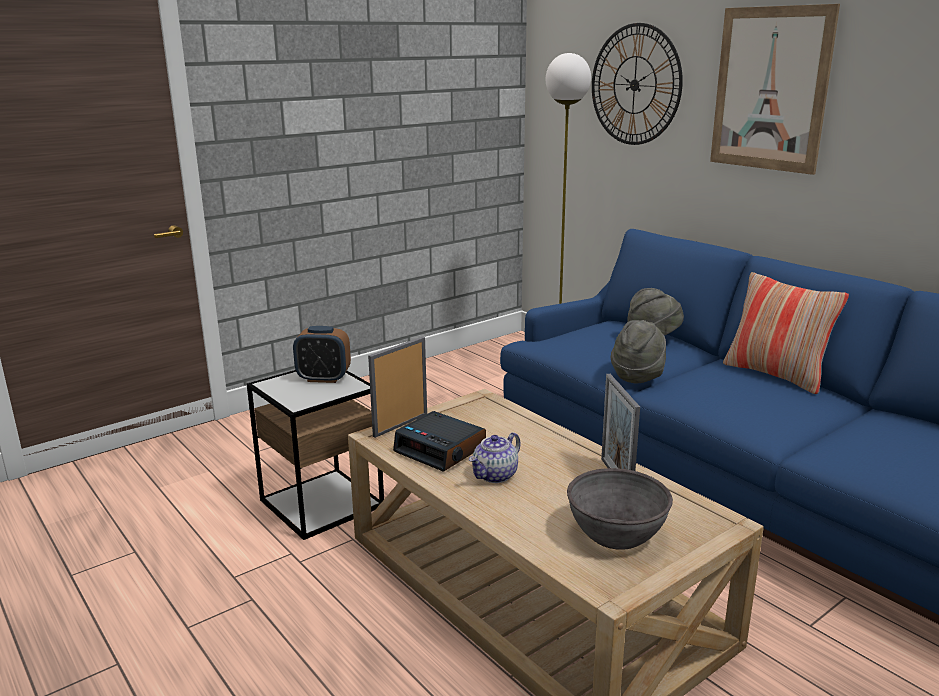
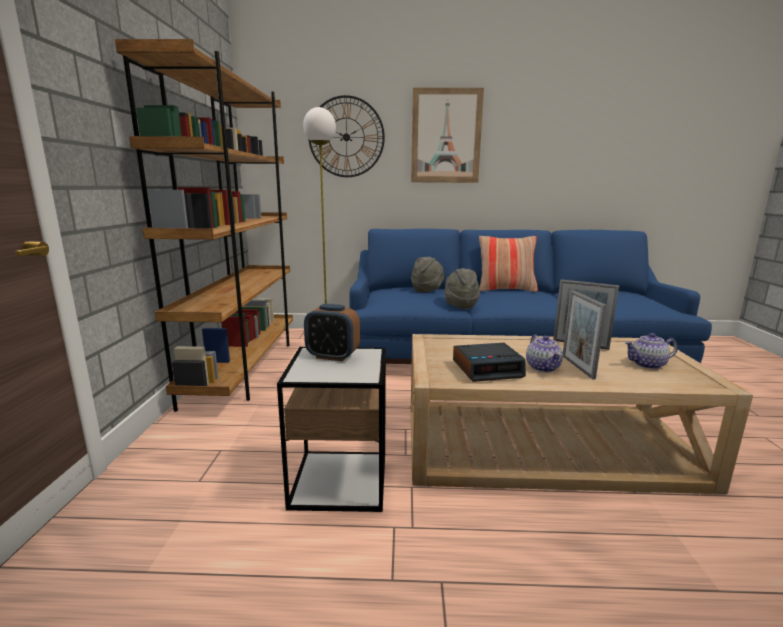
camera: 50 degrees left, 5 degrees down
alarm clock [293,326,351,383] -> alarm clock turned 60 degrees clockwise [304,304,360,362]
picture frame [368,336,427,438] -> picture frame moved to [563,290,607,379]
grey bowl [567,468,673,550] -> teapot [624,333,678,369]
none -> brown bookcase [115,39,293,412]

